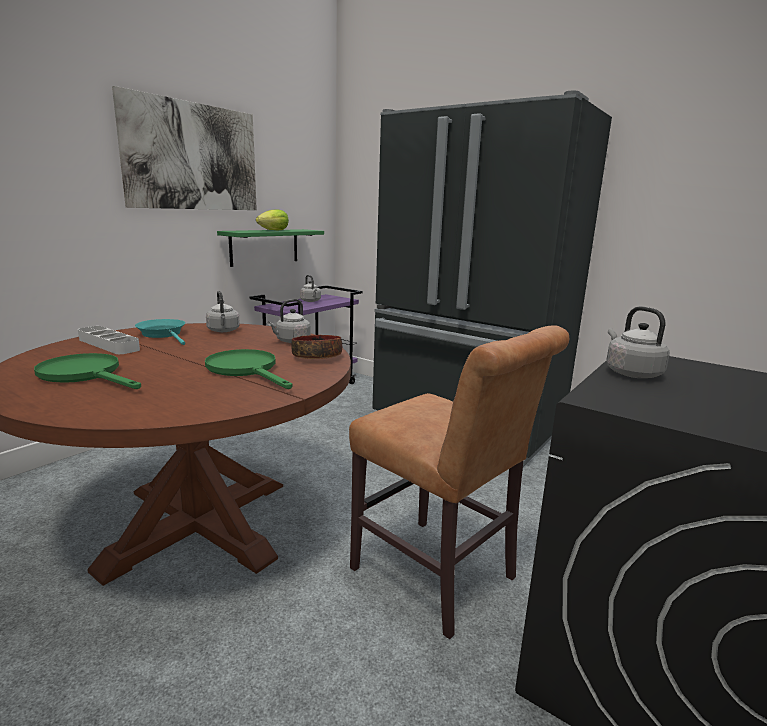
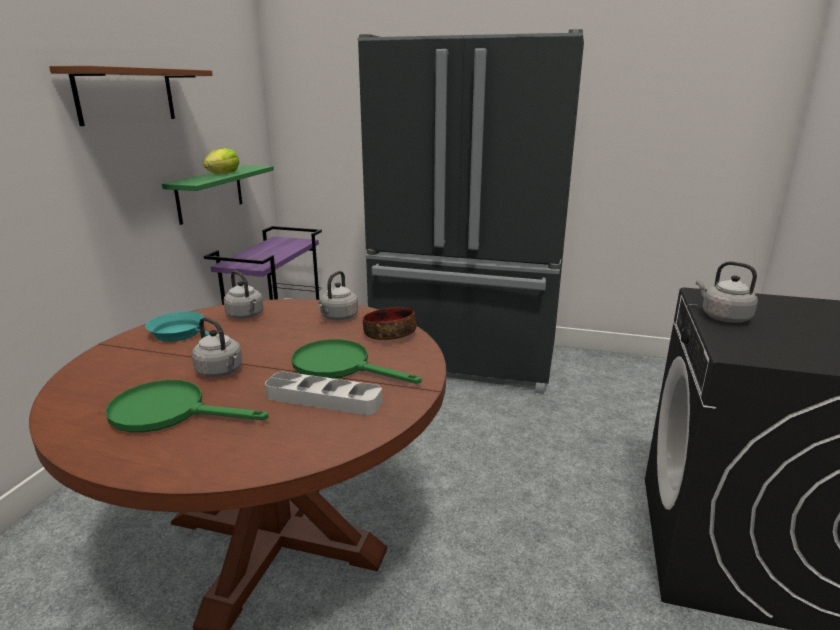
camera: 20 degrees left, 5 degrees up
grey tray [78,326,140,354] -> grey tray moved to [265,372,382,415]
picture [112,86,257,210] -> brown shelf [49,66,213,126]
grey kettle [300,275,321,302] -> grey kettle moved to [192,317,242,377]
brown chair [349,325,569,639] -> none

